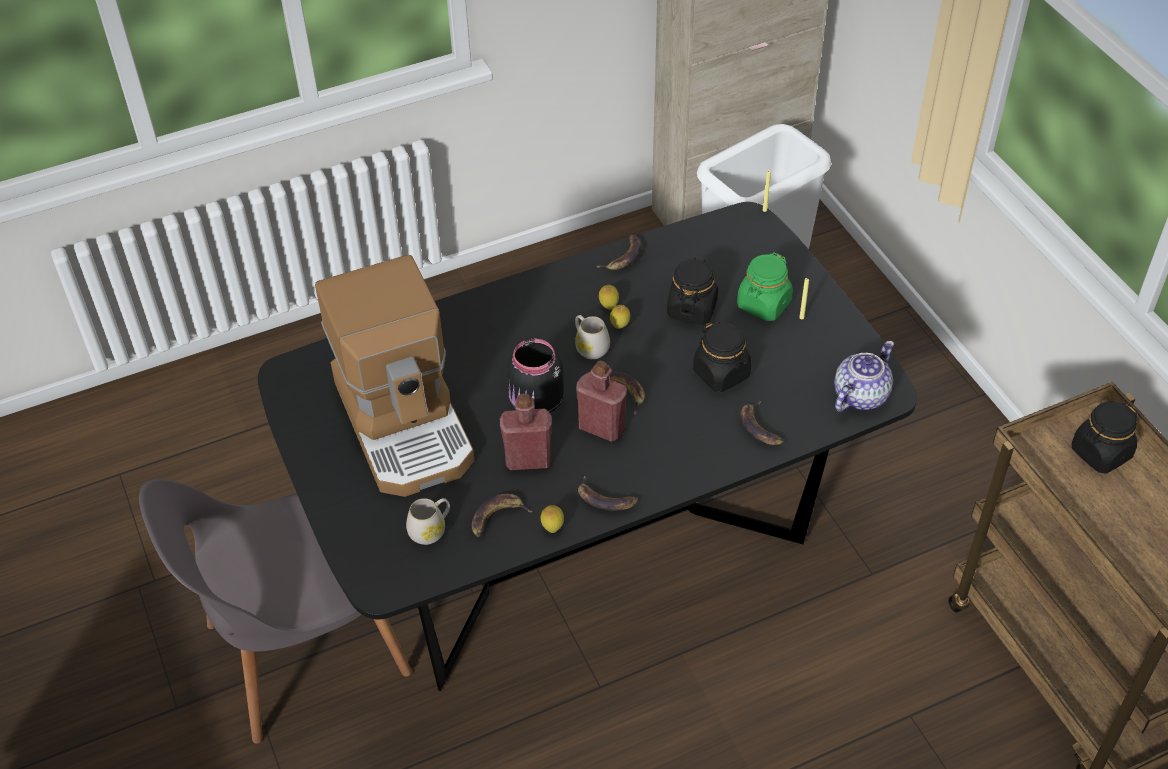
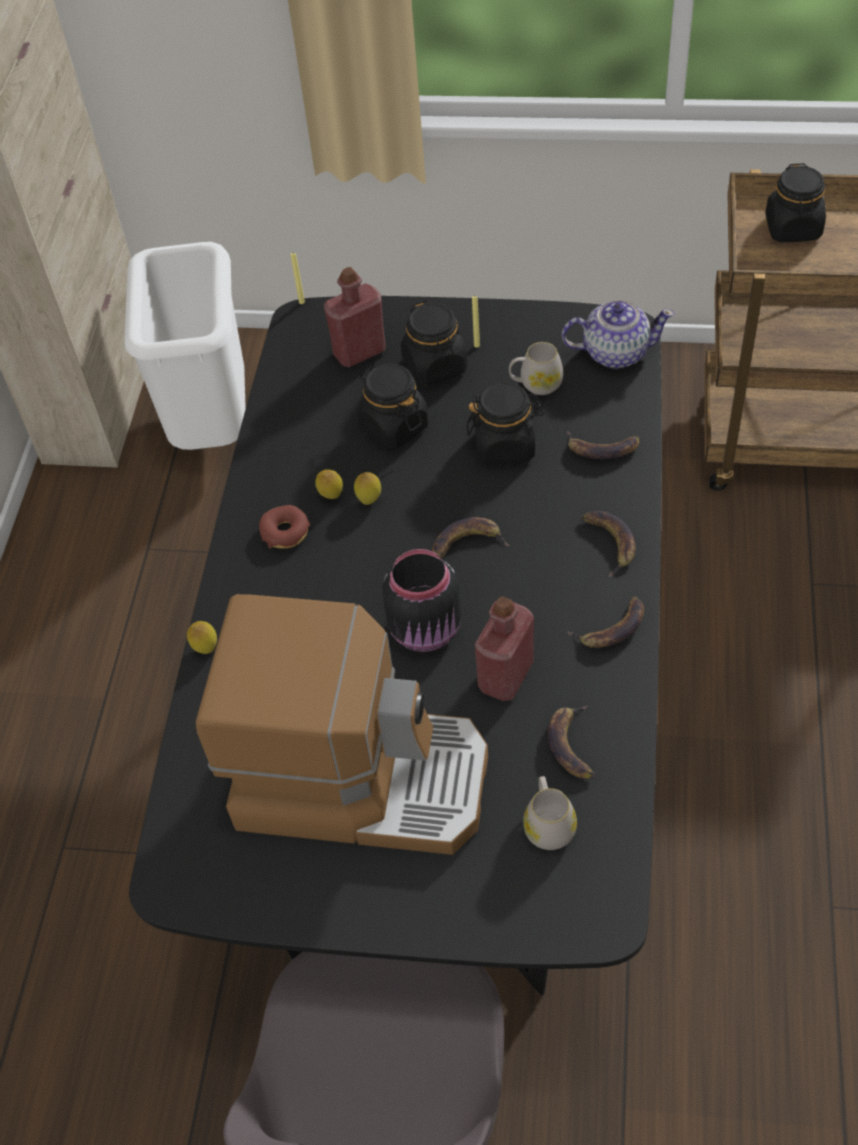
camera: 55 degrees left, 5 degrees up
lemon [541,505,564,533] -> lemon moved to [187,621,217,654]
white mug [575,315,610,359] -> white mug moved to [509,342,563,395]
red bottle [576,361,627,442] -> red bottle moved to [324,267,386,367]
banana [596,235,642,270] -> banana moved to [580,511,636,577]
green jar [737,252,793,321] -> black jar [401,300,468,386]
teapot [834,341,894,412] -> teapot turned 105 degrees clockwise [562,300,675,369]
none -> donut [259,505,310,548]

